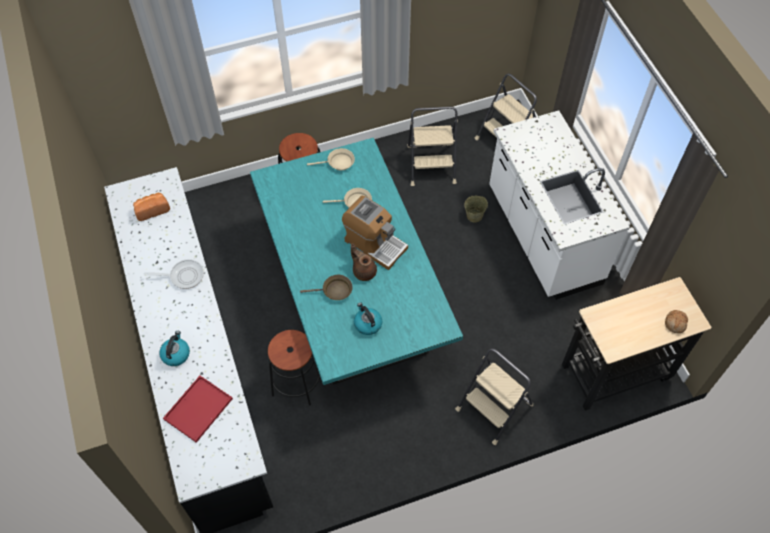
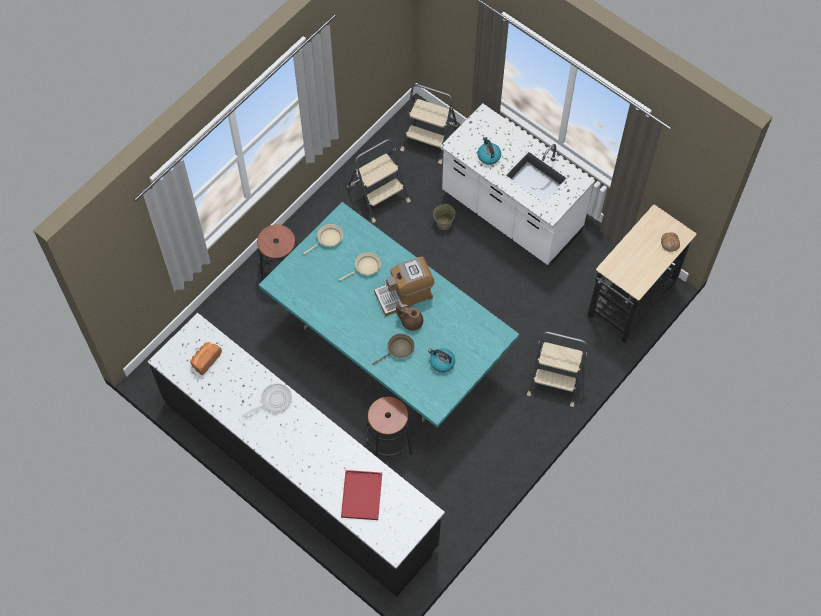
camera: 30 degrees left, 5 degrees up
kettle [159,331,190,366] -> kettle moved to [477,137,501,165]
coffee machine [342,195,408,270] -> coffee machine turned 150 degrees clockwise [374,256,435,316]

